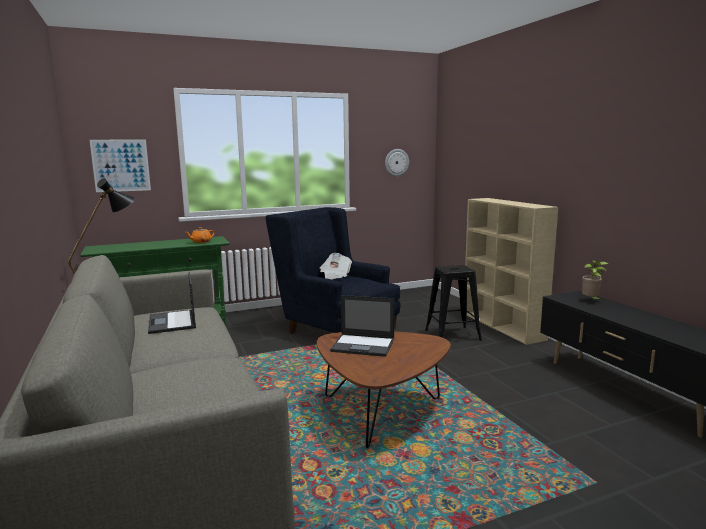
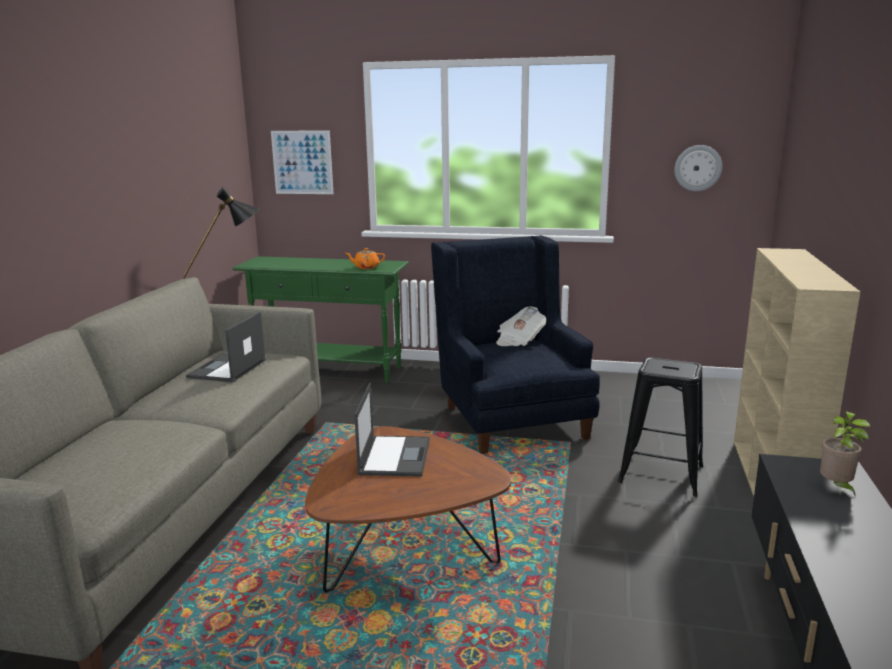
camera: 35 degrees right, 5 degrees up
laptop [330,295,394,357] -> laptop turned 135 degrees counterclockwise [354,382,430,477]

